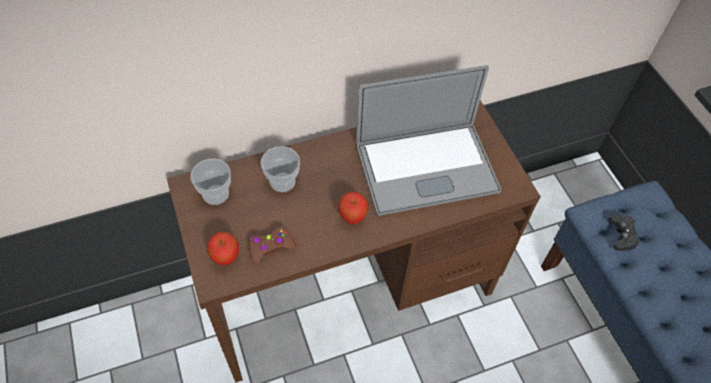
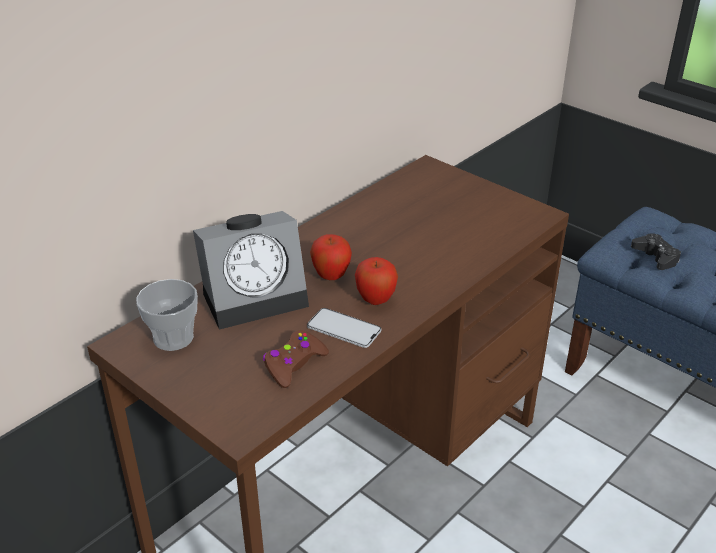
camera: 25 degrees left, 20 degrees down
apple [207,232,239,265] -> apple moved to [310,234,352,280]
cup [261,146,300,192] -> alarm clock [193,211,309,330]
laptop [356,65,501,216] -> none
none -> phone [307,308,381,348]

